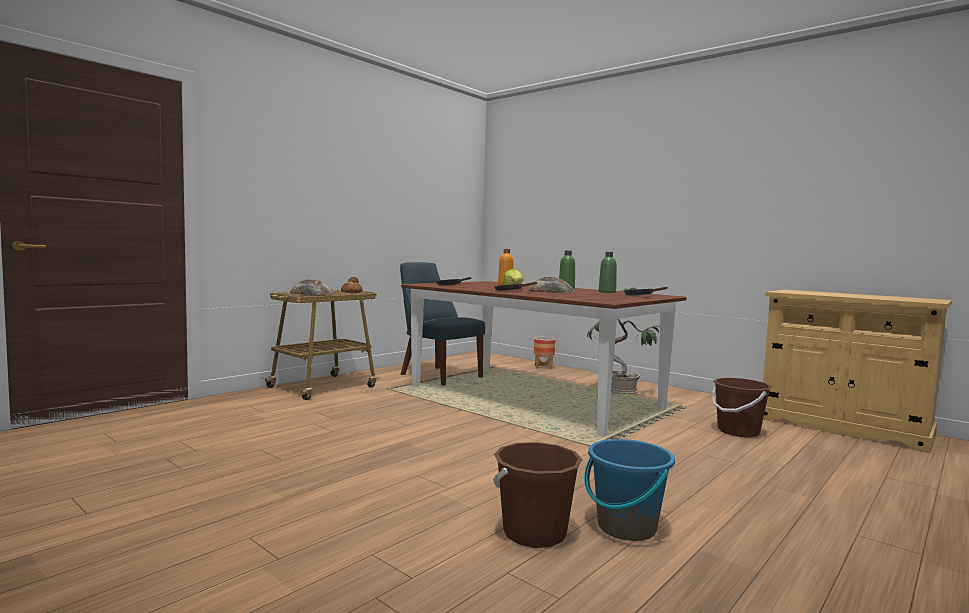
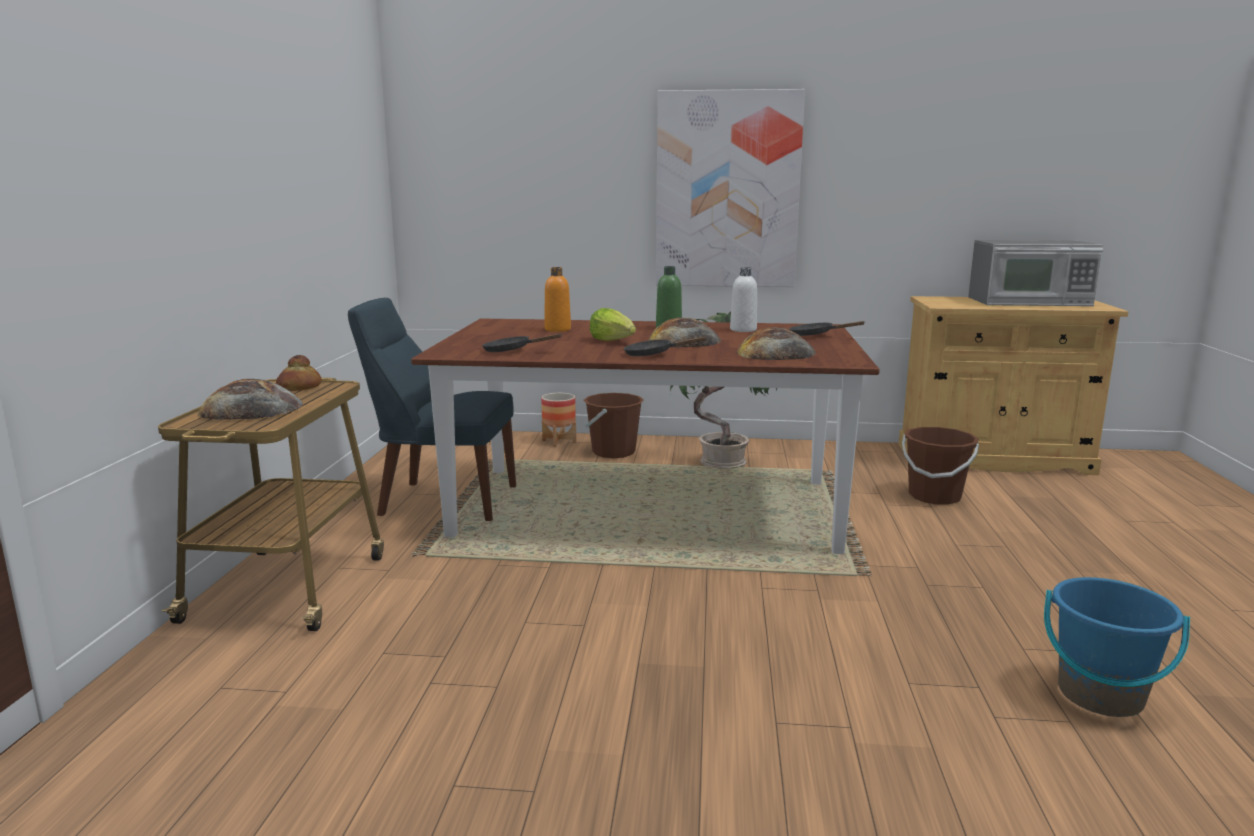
camera: 35 degrees left, 10 degrees up
brown bucket [493,442,583,548] -> brown bucket moved to [584,393,644,458]
green bottle [598,252,617,293] -> white bottle [730,267,757,332]
none -> picture [656,89,805,287]
none -> bread [737,328,816,360]
none -> microwave [968,240,1103,306]

